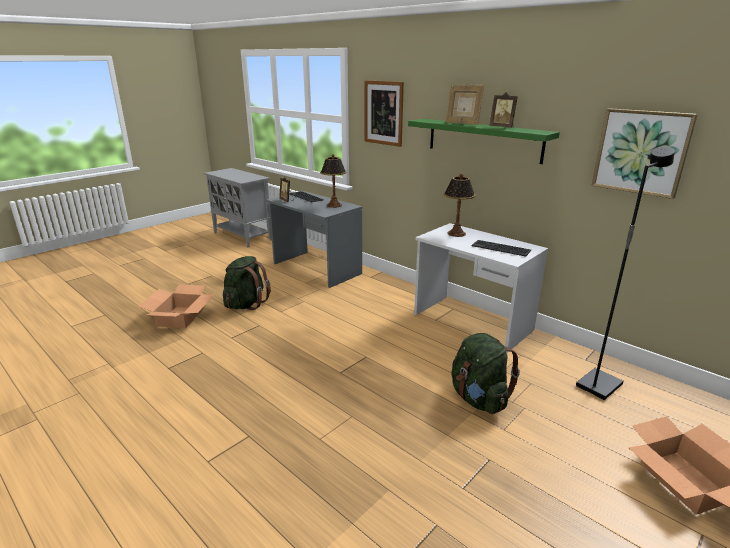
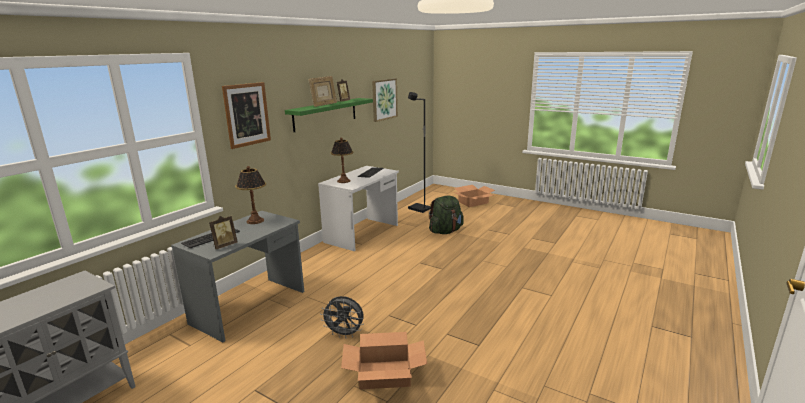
camera: 100 degrees left, 5 degrees down
green backpack [223,256,271,310] -> grey fan [320,296,364,338]

